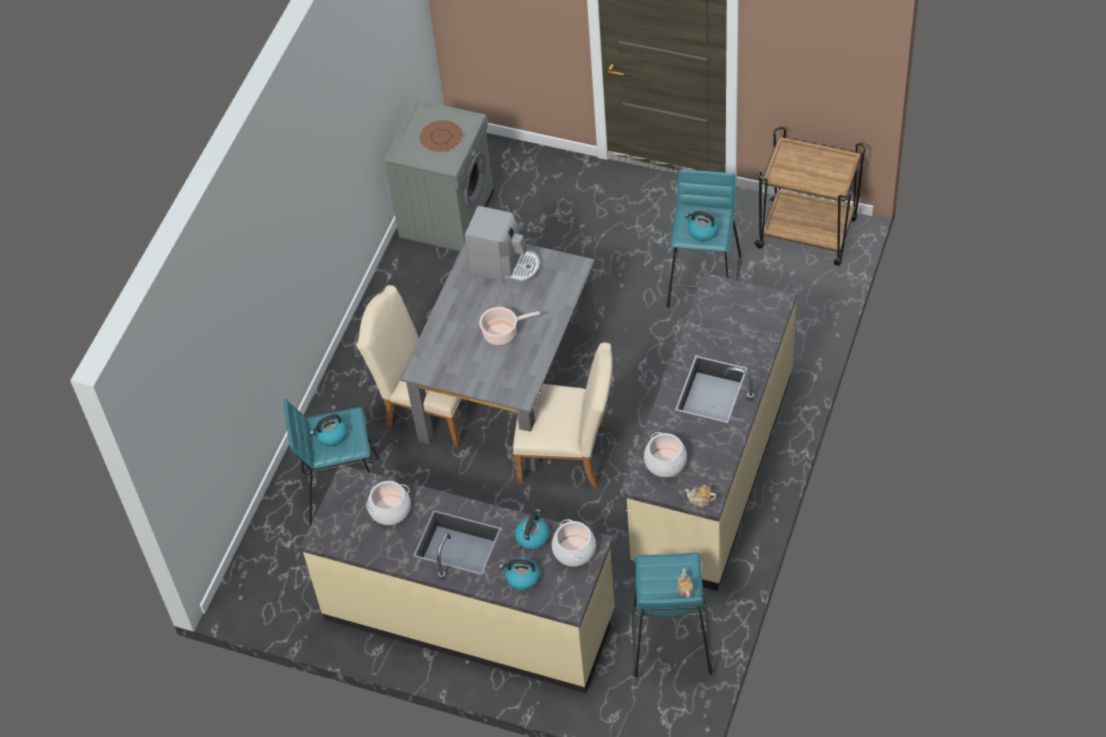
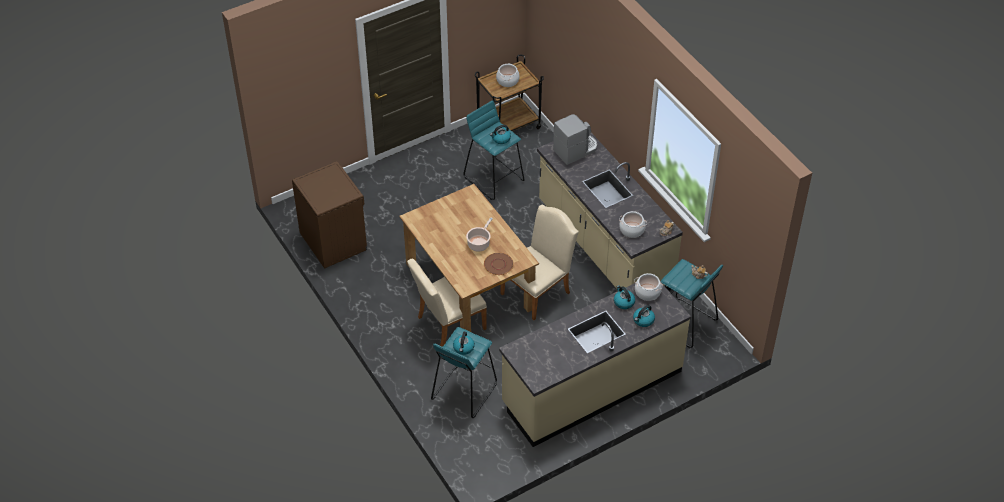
camera: 55 degrees left, 5 degrees down
cooking pot [366,481,411,525] -> cooking pot moved to [496,63,520,87]
grey washing machine [385,100,494,251] -> brown washing machine [292,161,367,268]
grey dining table [400,242,595,472] -> brown dining table [399,184,539,332]
brown plate [420,120,462,152] -> brown plate moved to [484,253,514,275]
coffee machine [465,206,540,285] -> coffee machine moved to [553,114,597,165]

